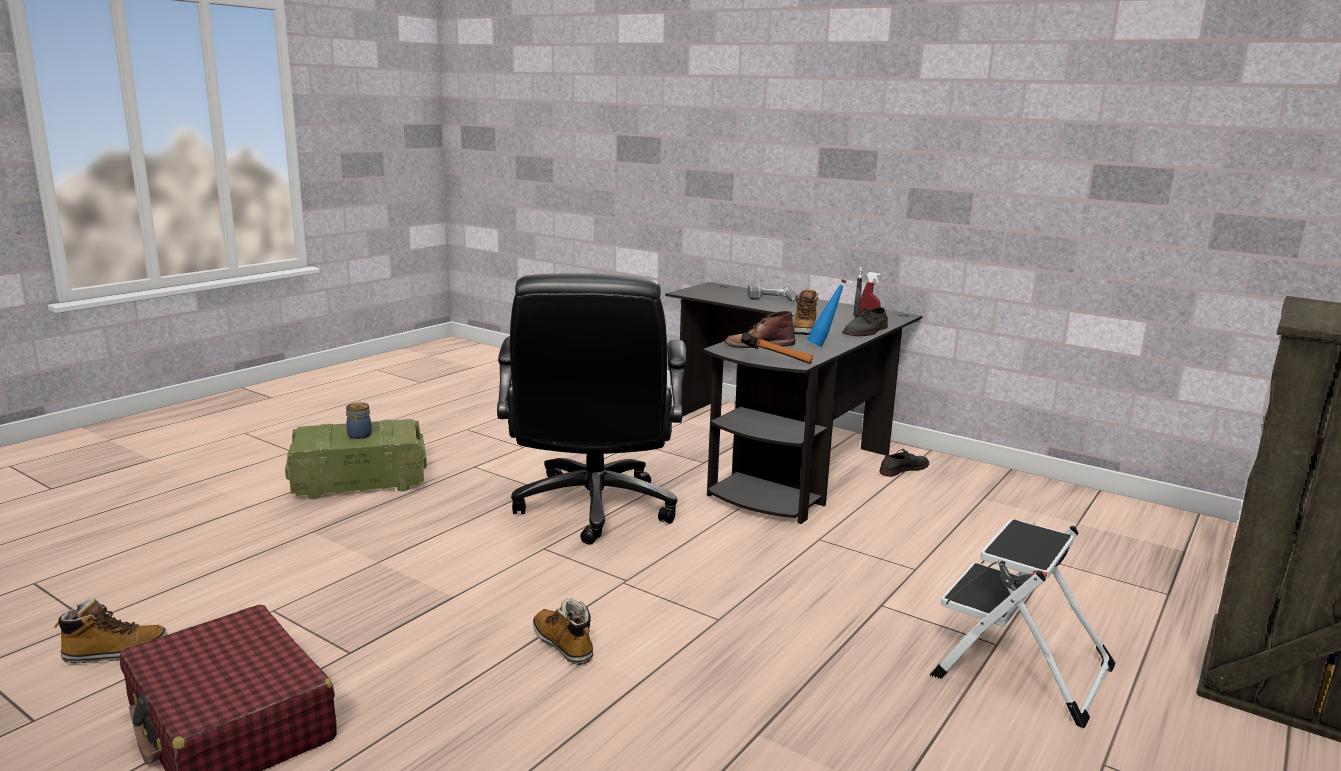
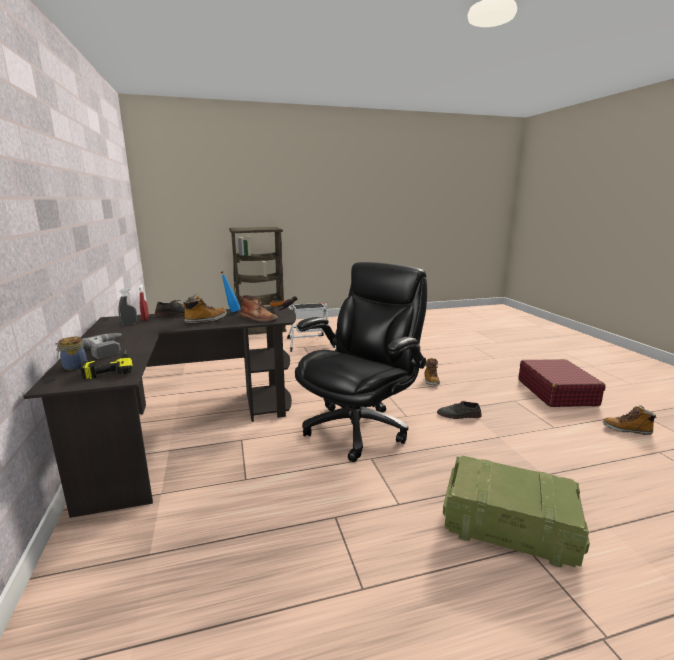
camera: 140 degrees left, 0 degrees up
jar [346,402,372,439] -> jar moved to [55,337,87,370]
grey shoe [879,449,929,477] -> grey shoe moved to [437,400,482,419]
none -> power drill [80,350,133,379]

